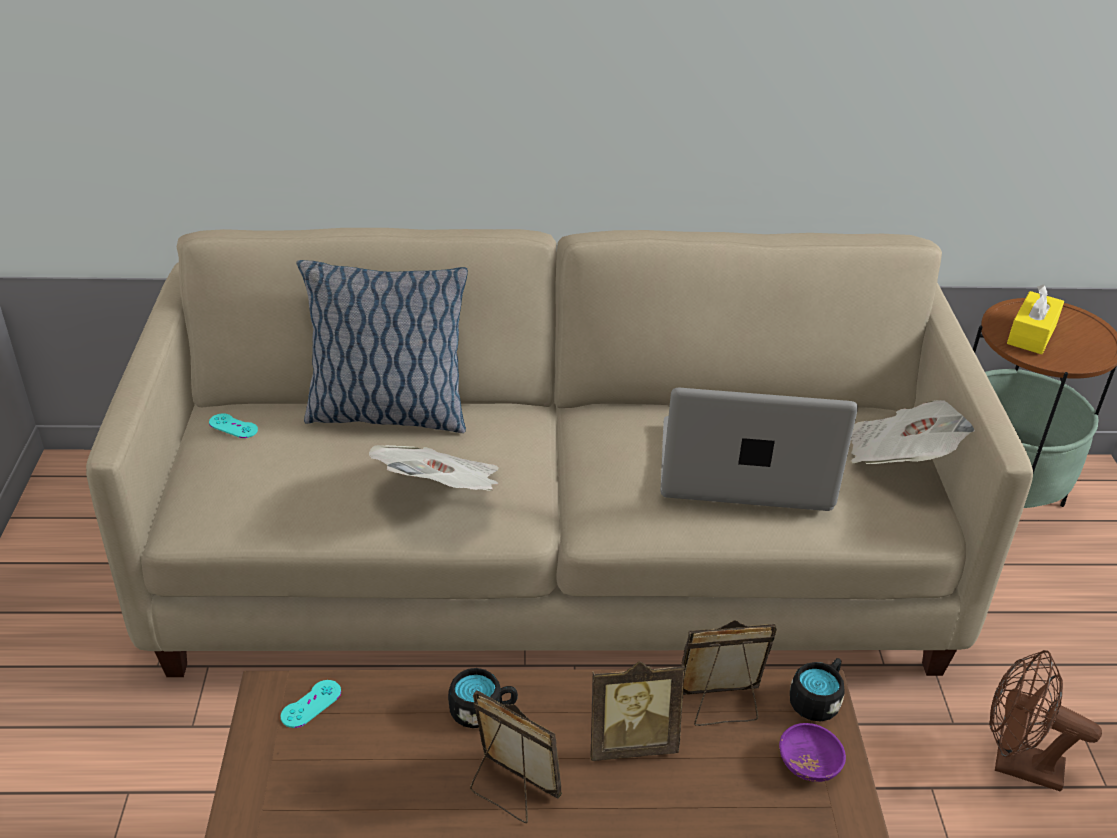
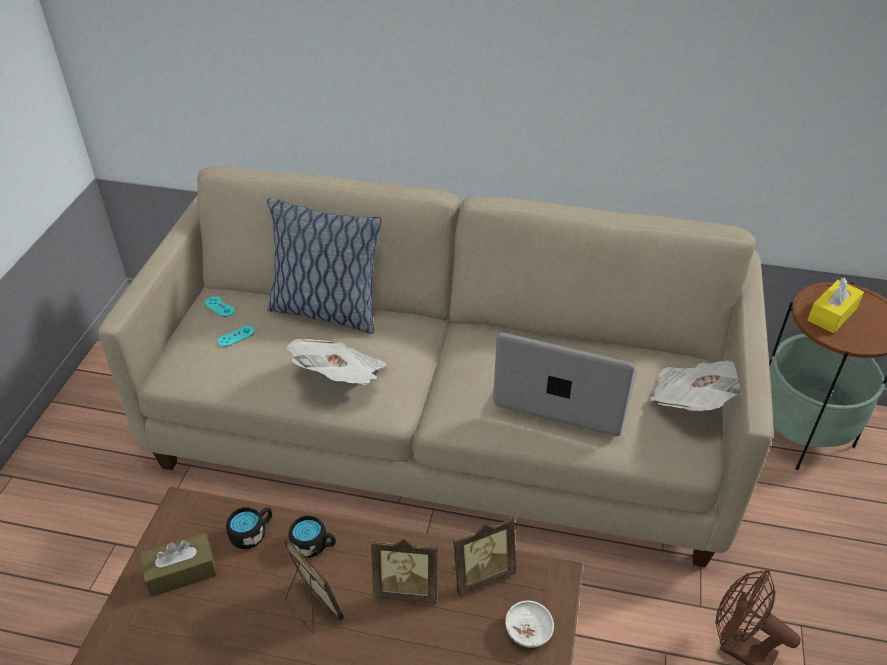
camera: 15 degrees right, 5 degrees up
turquoise game controller [281,680,341,728] -> turquoise game controller moved to [217,325,255,347]
picture frame [681,620,777,726] -> picture frame turned 150 degrees clockwise [453,517,516,596]
purple bowl [779,723,846,782] -> white bowl [505,600,554,648]
black mug [790,658,845,721] -> black mug moved to [226,507,272,549]
none -> brown tissue box [140,533,217,597]

